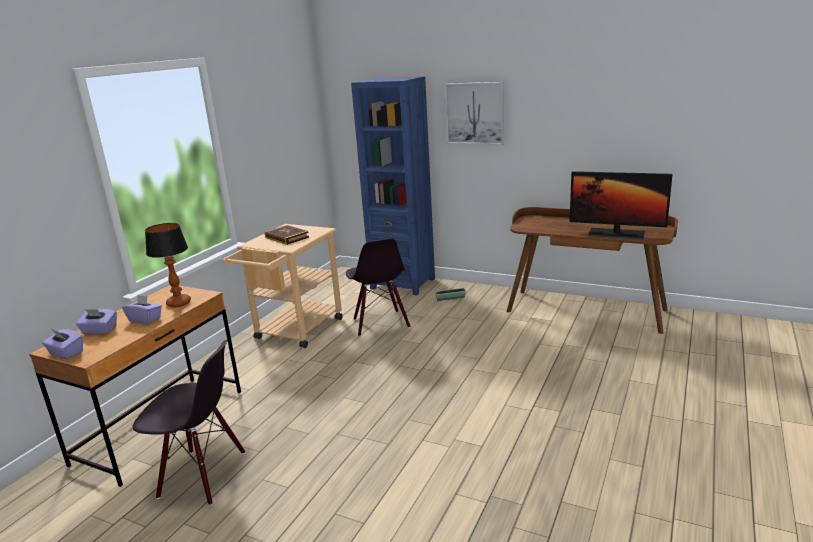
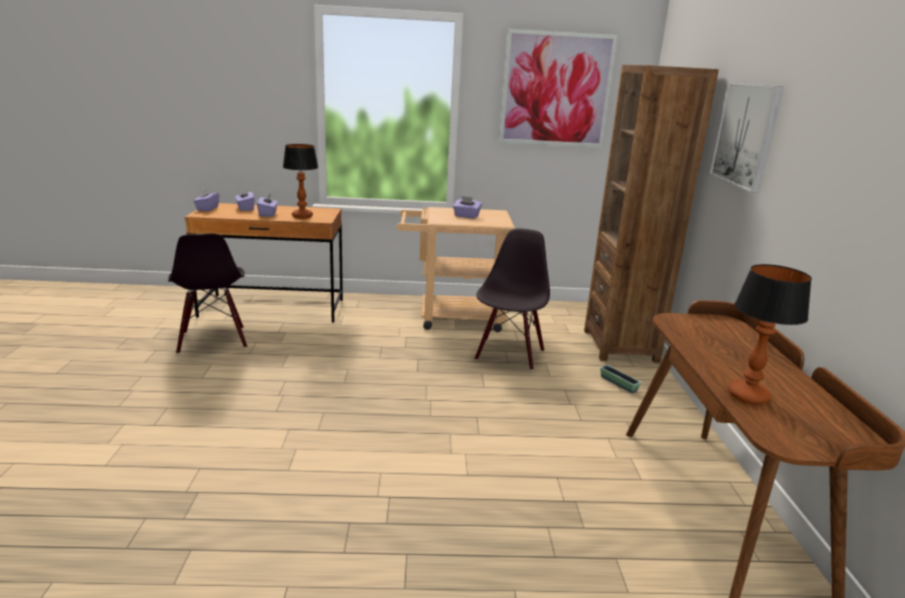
camera: 60 degrees right, 0 degrees up
book [264,225,309,245] -> purple tissue box [453,196,482,218]
black chair [346,238,411,336] -> black chair turned 150 degrees clockwise [475,228,550,371]
blue bookcase [351,76,435,295] -> brown bookcase [584,65,719,363]
monitor [570,171,672,239] -> table lamp [728,264,812,405]
none -> picture [499,29,618,148]

